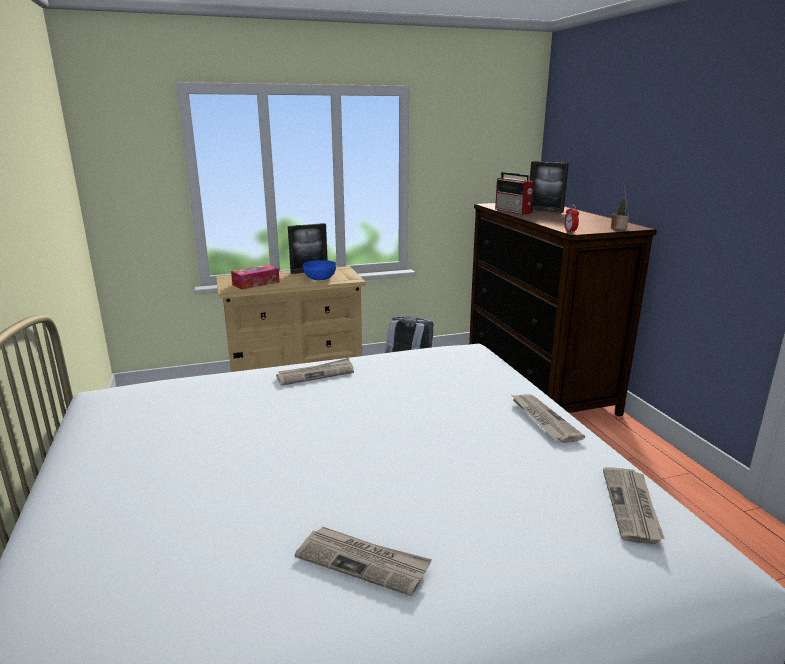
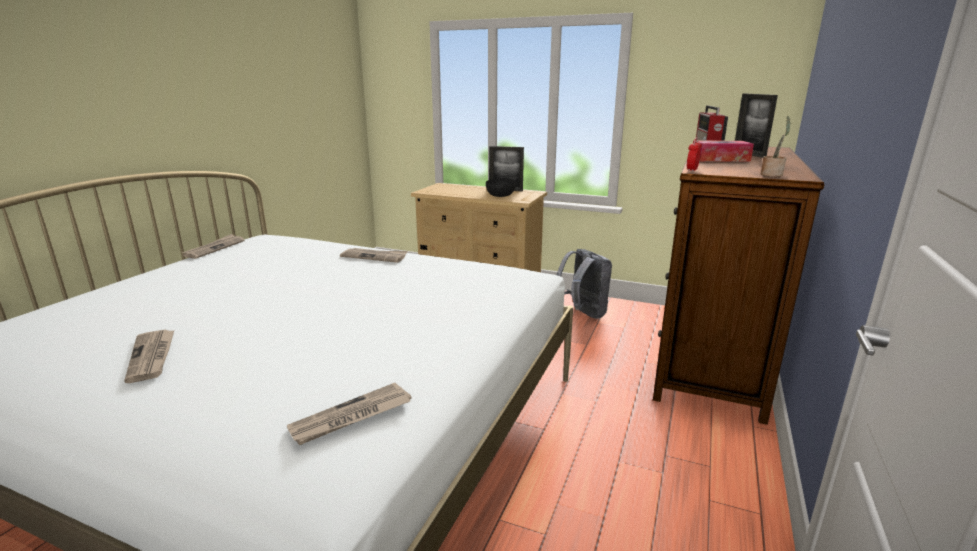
camera: 40 degrees right, 0 degrees up
tissue box [231,265,280,290] -> tissue box moved to [693,141,754,161]
blue bowl [303,260,336,280] -> black bowl [486,179,516,197]
newspaper [512,394,585,443] -> newspaper moved to [182,234,244,259]

